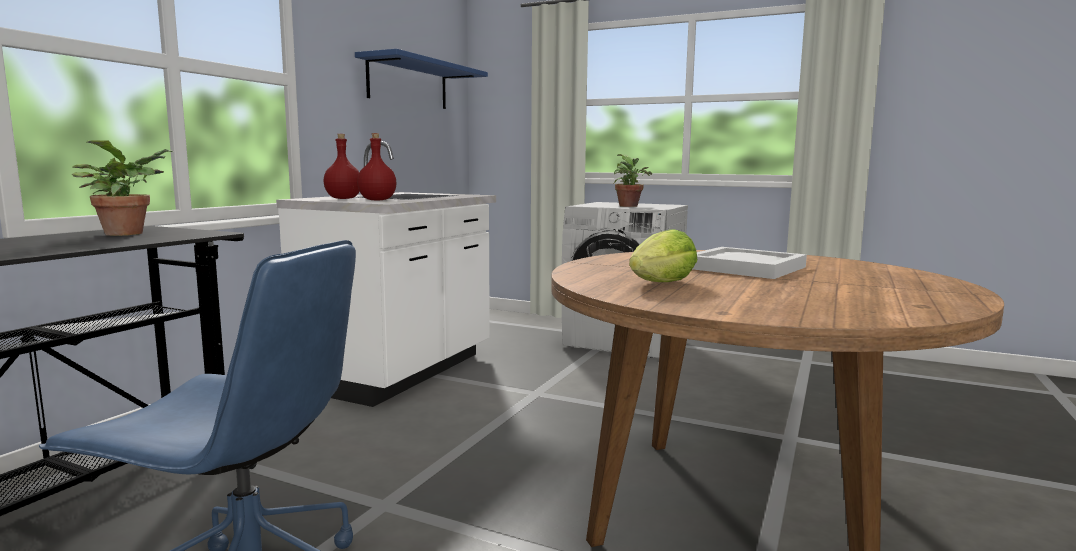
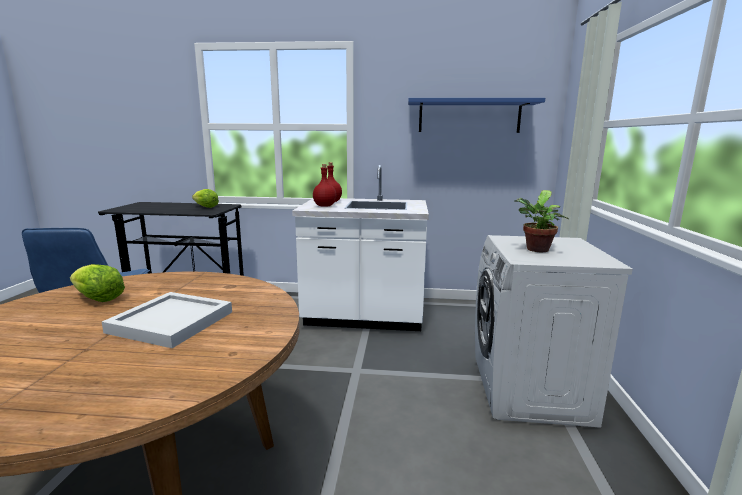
camera: 70 degrees right, 5 degrees up
potted plant [72,140,173,236] -> lettuce [192,189,219,208]

